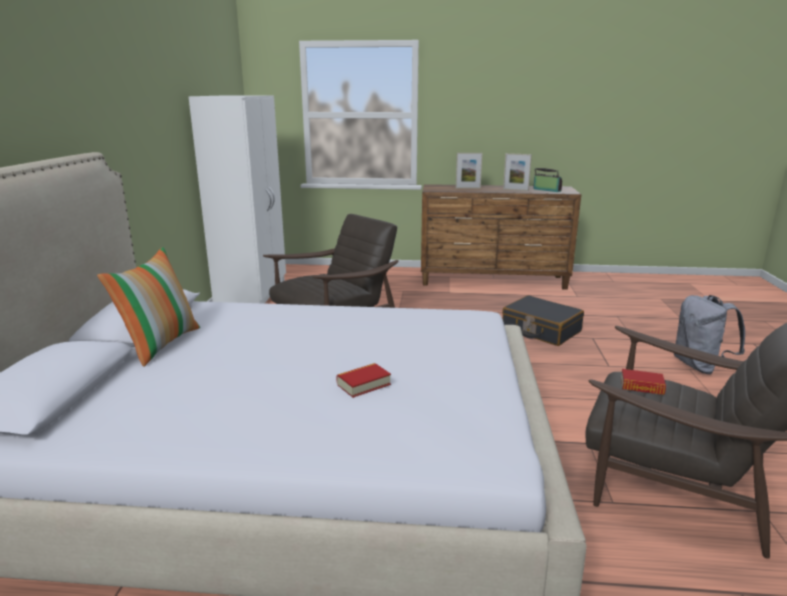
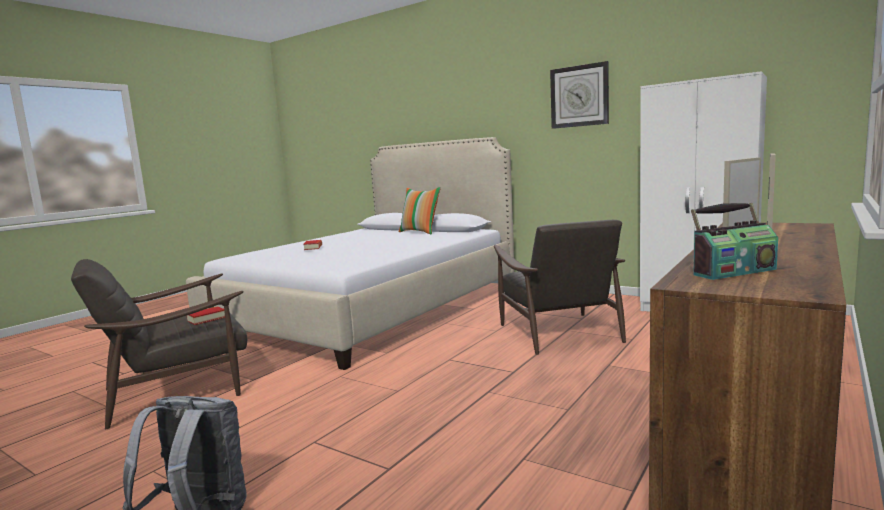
camera: 120 degrees right, 10 degrees down
black suitcase [502,295,584,346] -> none
none -> wall clock [550,61,609,129]

